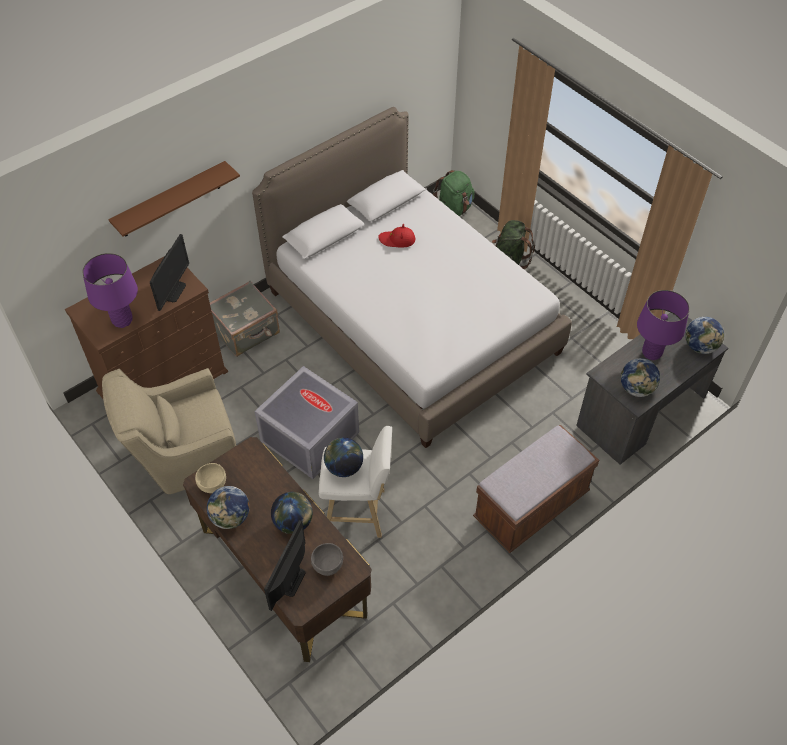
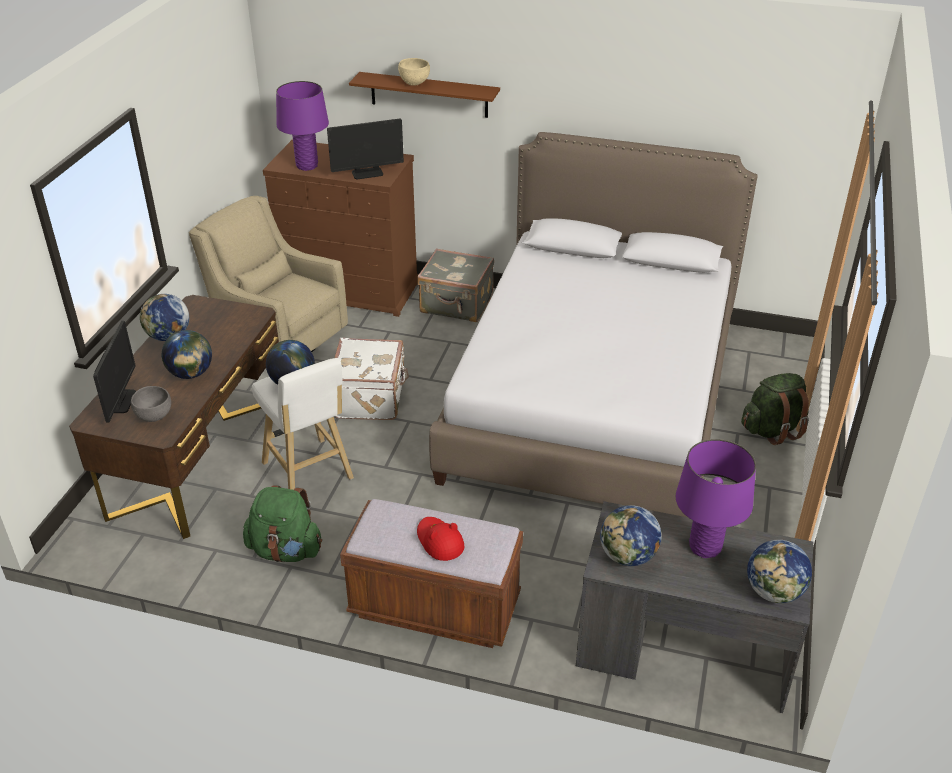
camera: 55 degrees right, 15 degrees down
beige bowl [195,463,226,493] -> beige bowl moved to [398,58,430,86]
grey storage box [254,366,359,479] -> white suitcase [334,338,409,420]
monitor [264,520,306,611] -> monitor turned 105 degrees clockwise [93,321,136,422]
red hat [378,224,415,247] -> red hat moved to [417,517,464,561]
green backpack [433,170,475,216] -> green backpack moved to [243,485,322,562]

